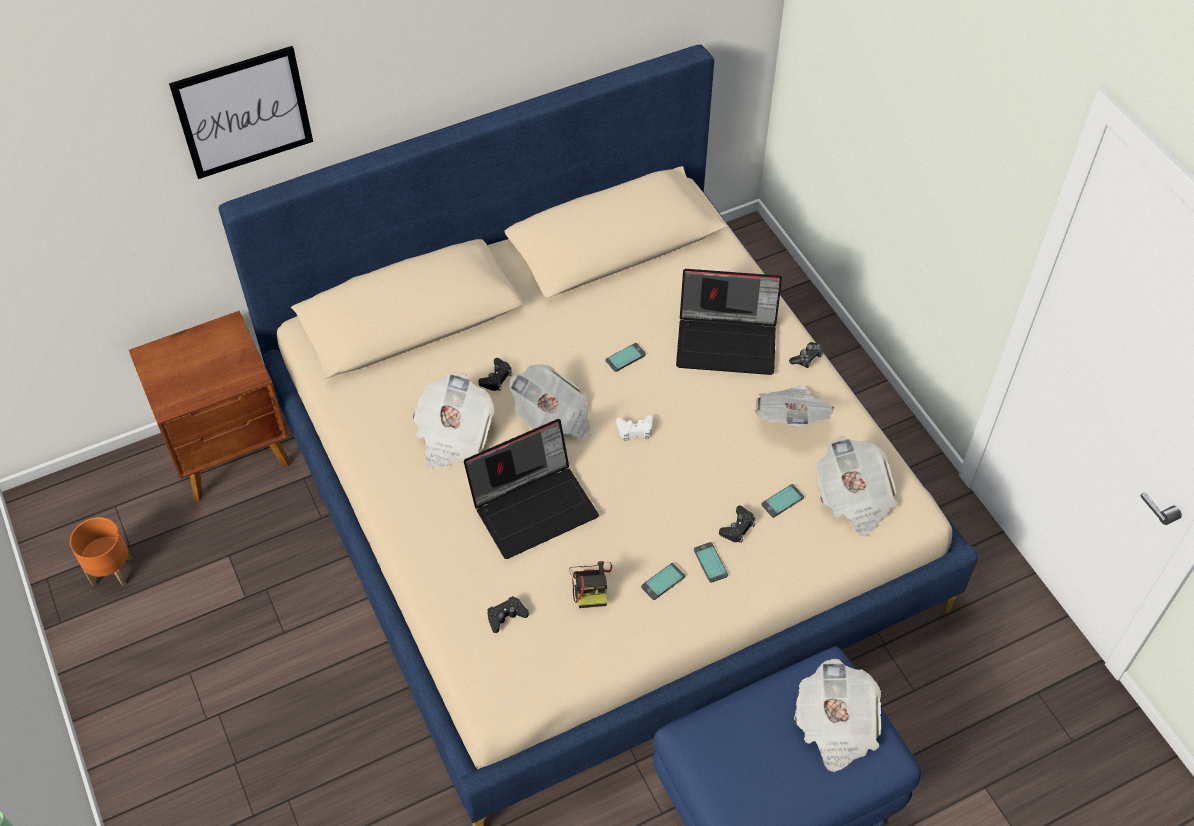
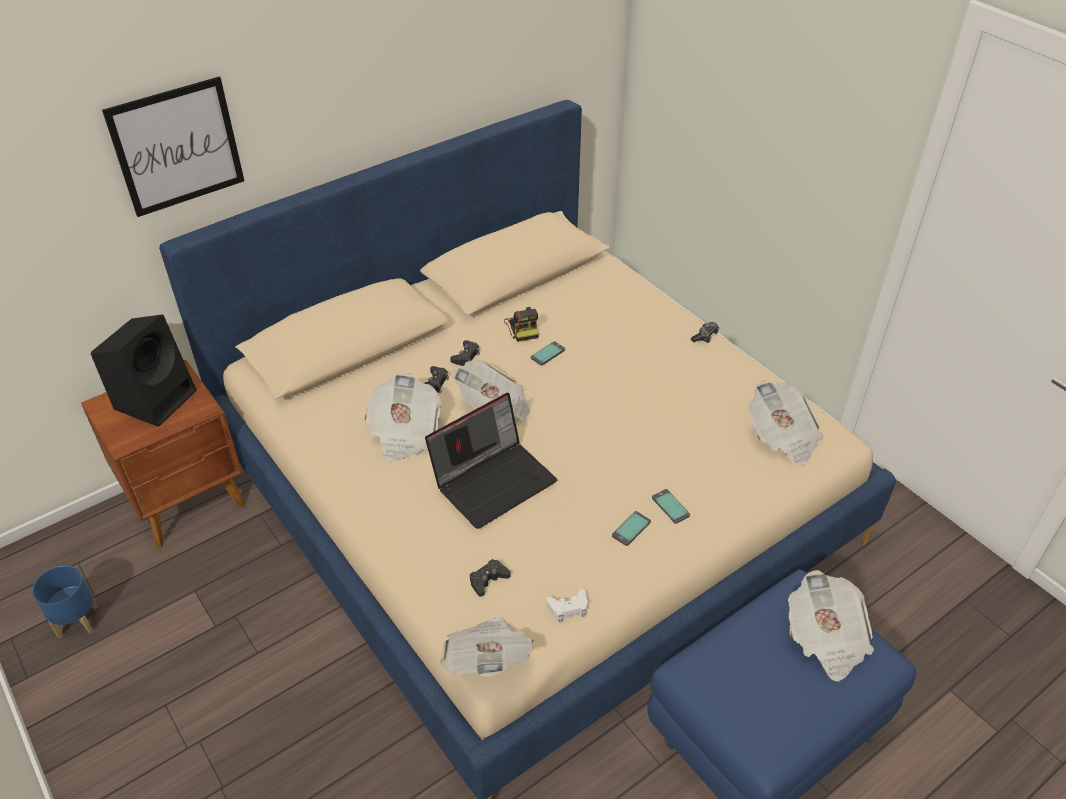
camera: 10 degrees left, 10 degrees down
orange planter [70,517,132,587] -> blue planter [32,565,98,638]
camera [569,561,612,608] -> camera moved to [504,307,539,342]
white game controller [616,415,653,441] -> white game controller moved to [546,589,588,622]
laptop [676,269,782,375] -> none
black game controller [719,506,755,543] -> black game controller moved to [450,340,480,366]
newspaper [755,386,835,427] -> newspaper moved to [440,617,535,678]
phone [761,484,804,518] -> none
none -> black speaker [91,315,197,427]

